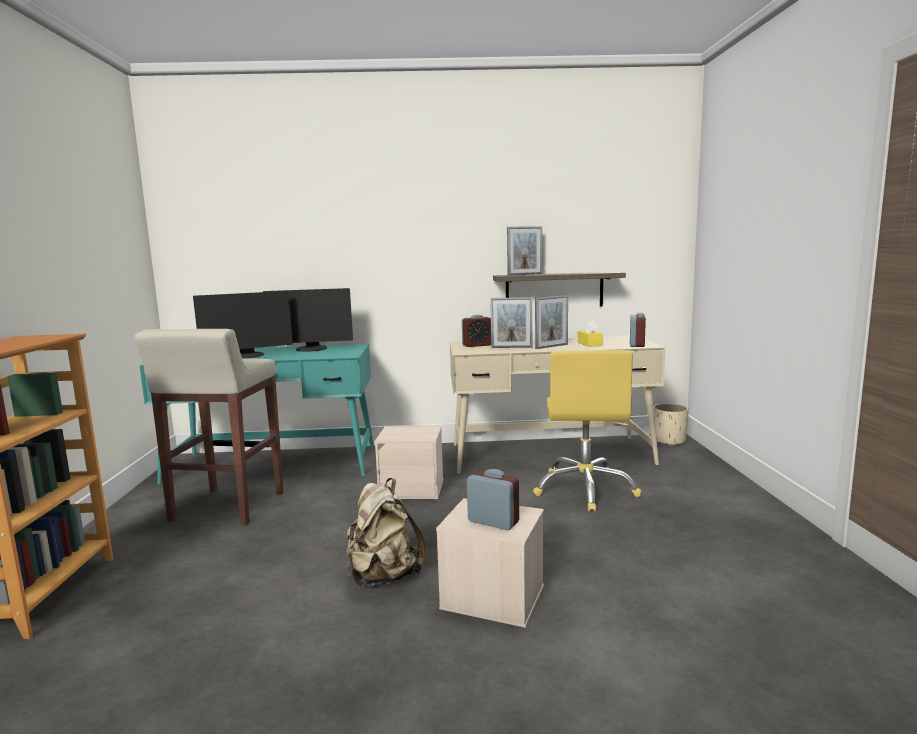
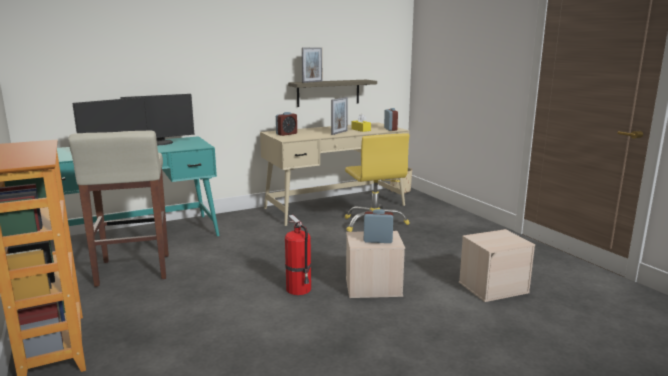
camera: 25 degrees left, 5 degrees up
beige backpack [346,478,427,586] -> fire extinguisher [285,215,311,295]
beige storage box [374,426,443,499] -> beige storage box moved to [459,229,535,302]
picture frame [490,297,532,348] -> none

